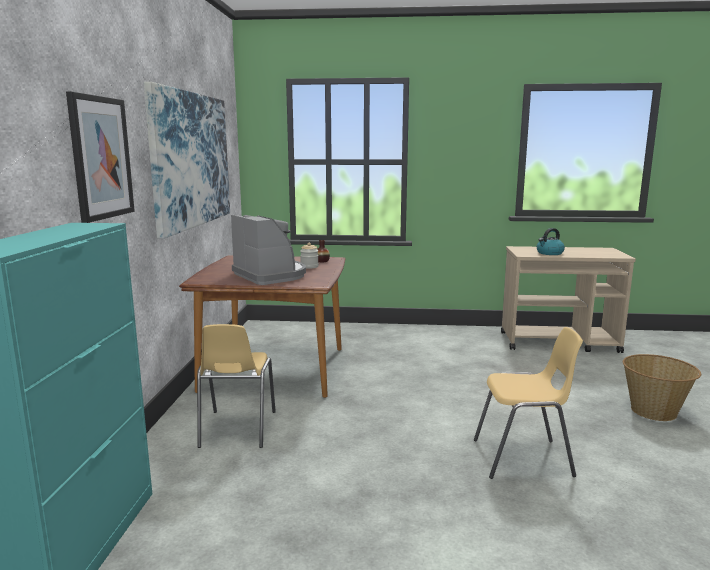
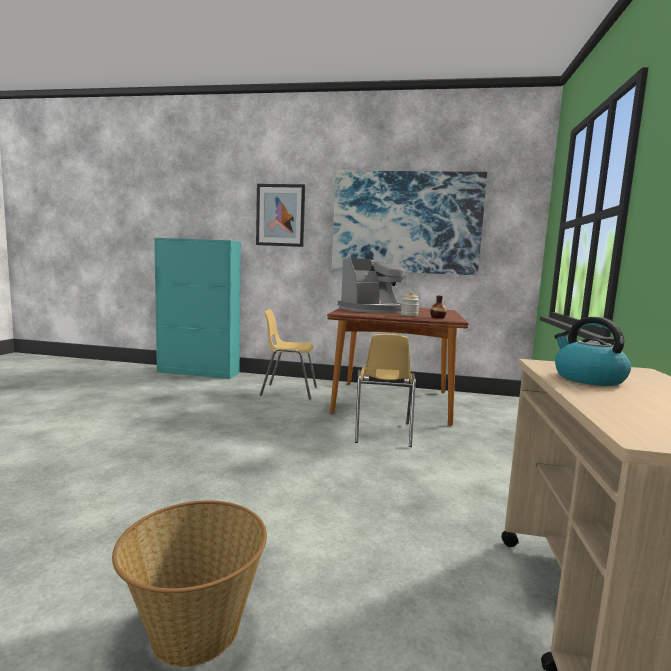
camera: 95 degrees right, 5 degrees down
yellow chair [474,327,583,479] -> yellow chair moved to [355,334,416,447]

